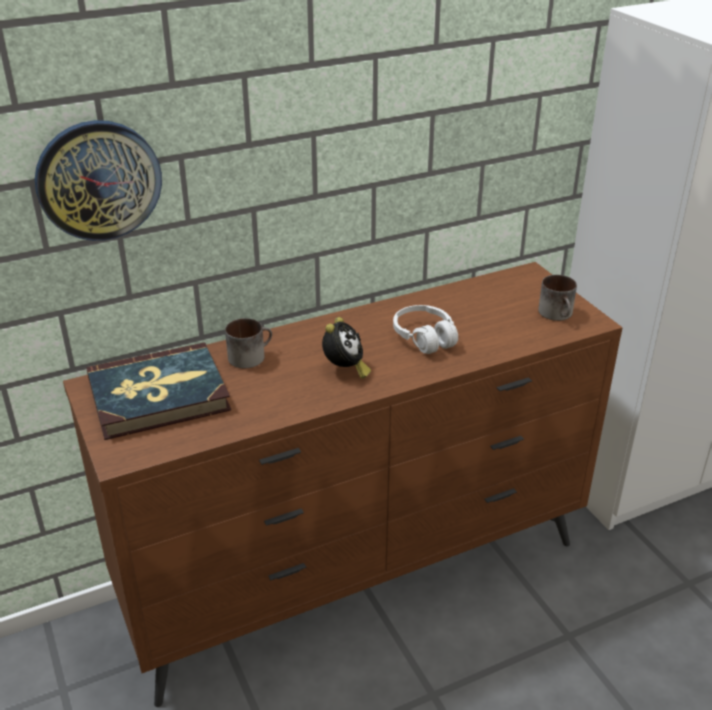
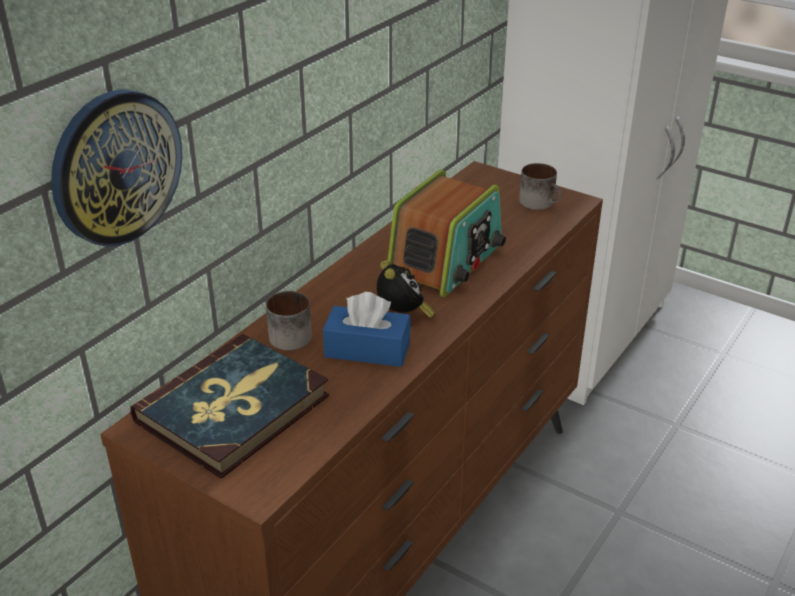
camera: 30 degrees left, 0 degrees up
white headphones [393,305,458,354] -> radio [388,169,506,297]
none -> blue tissue box [323,292,411,367]

